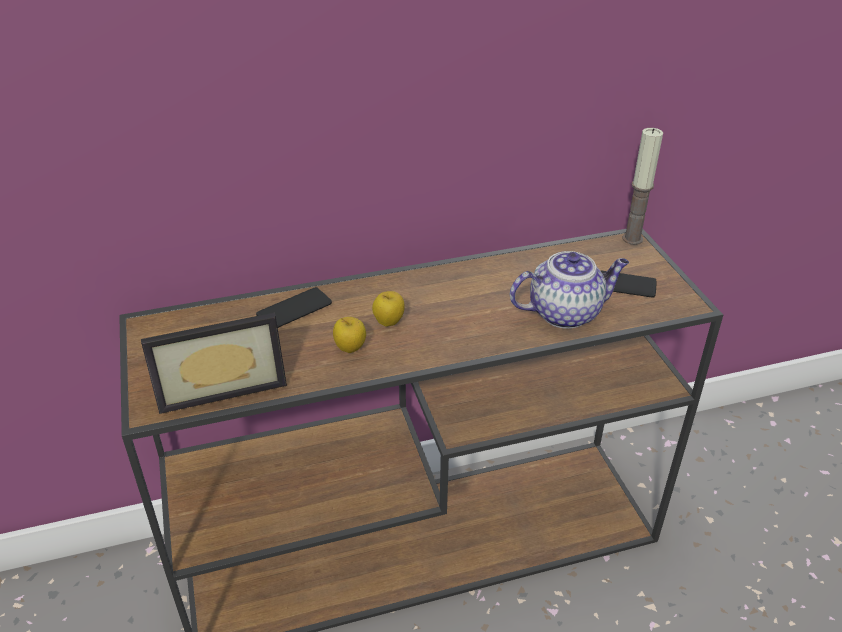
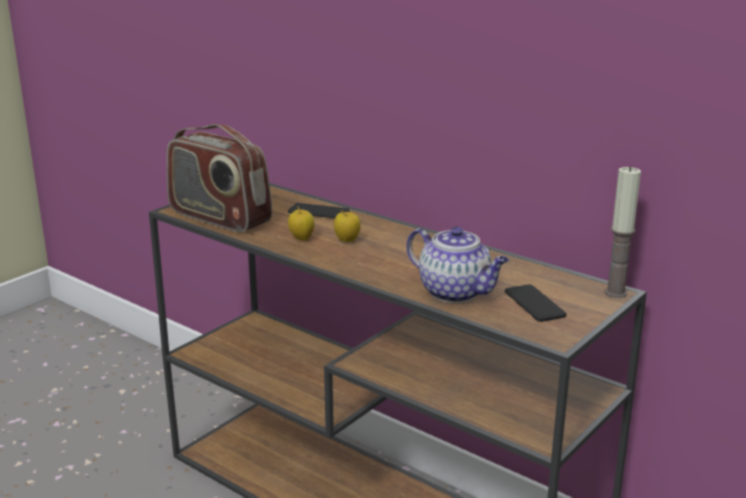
camera: 55 degrees right, 15 degrees down
picture frame [141,313,287,414] -> radio [167,124,272,232]

